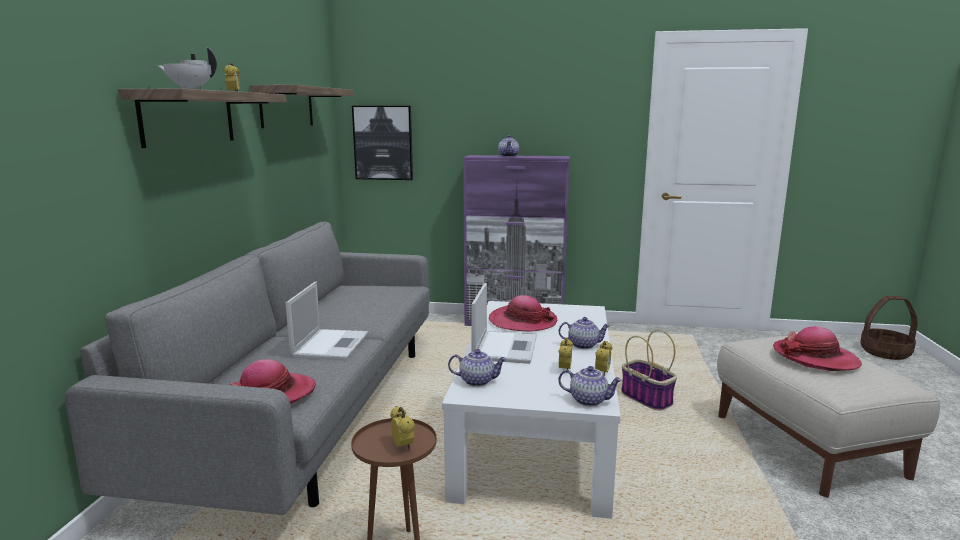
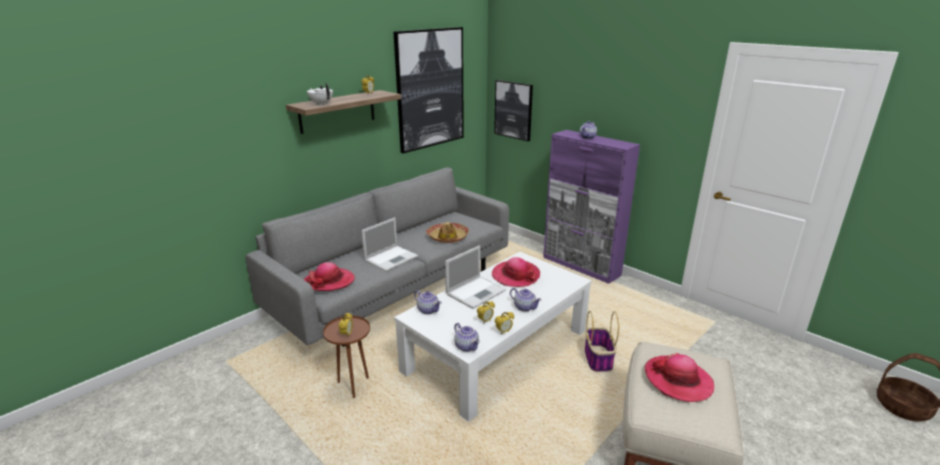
camera: 35 degrees right, 10 degrees up
shelf [250,85,354,128] -> picture [393,27,464,153]
none -> hat [426,222,469,243]

